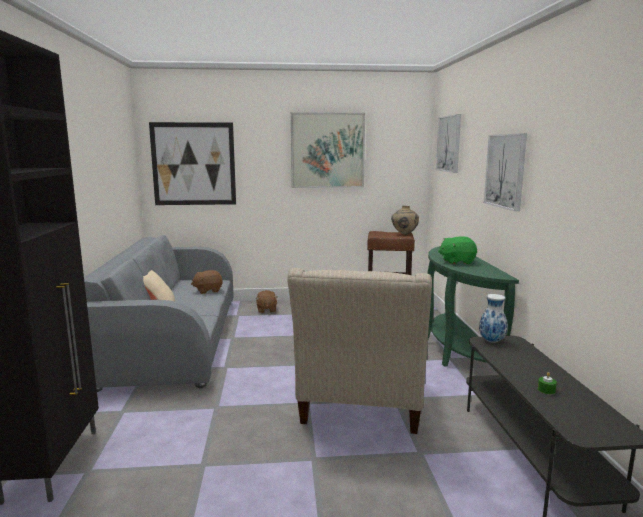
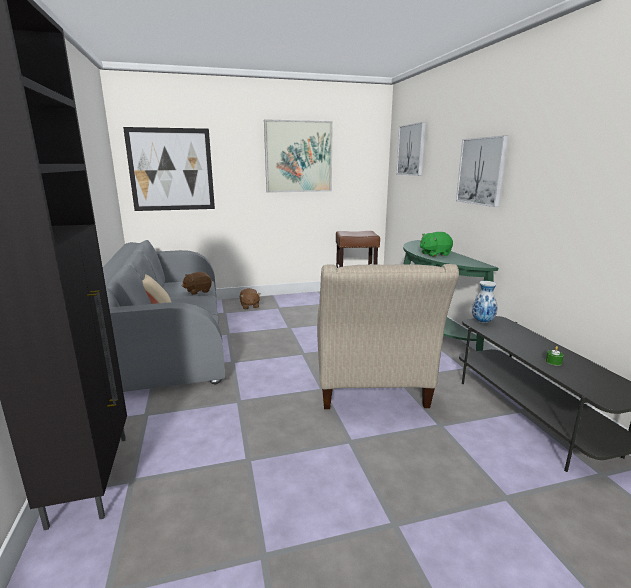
camera: 10 degrees left, 5 degrees up
beige vase [391,206,419,235] -> none

